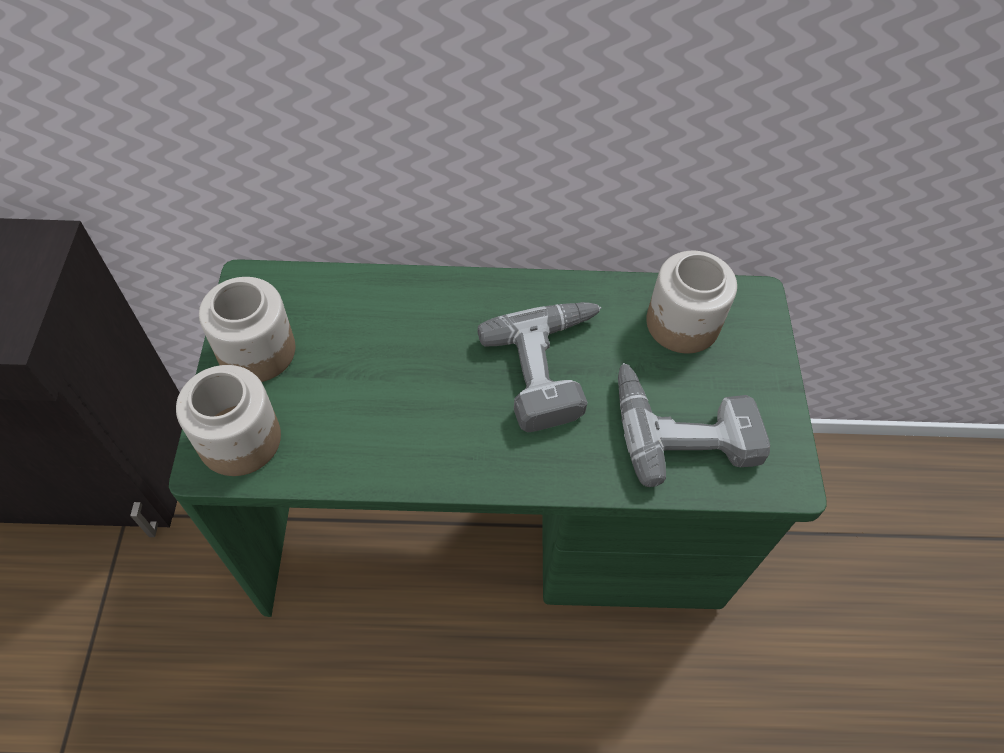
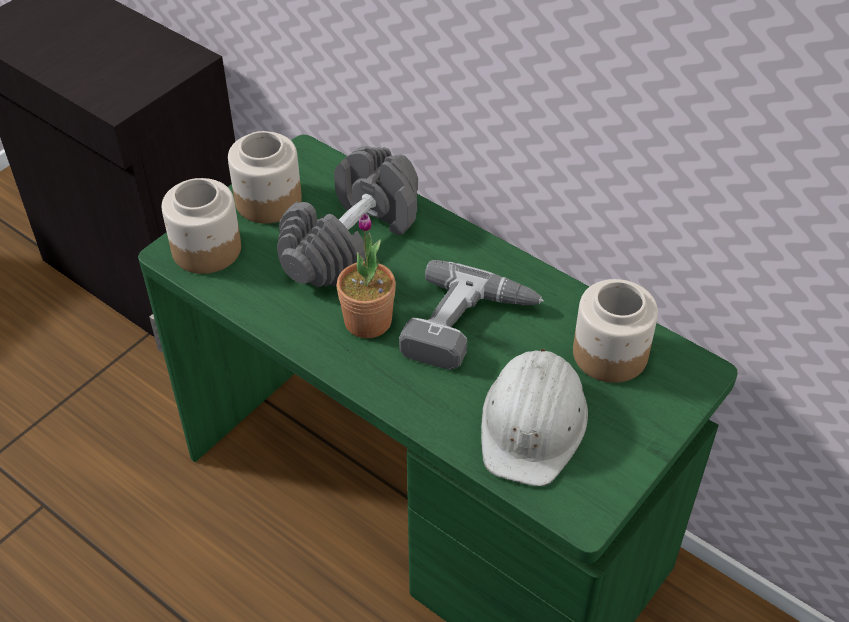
camera: 40 degrees right, 10 degrees down
power drill [618,363,770,487] -> white hard hat [481,348,588,486]
none -> grey dumbbell [277,146,418,287]
none -> potted plant [337,213,396,338]

